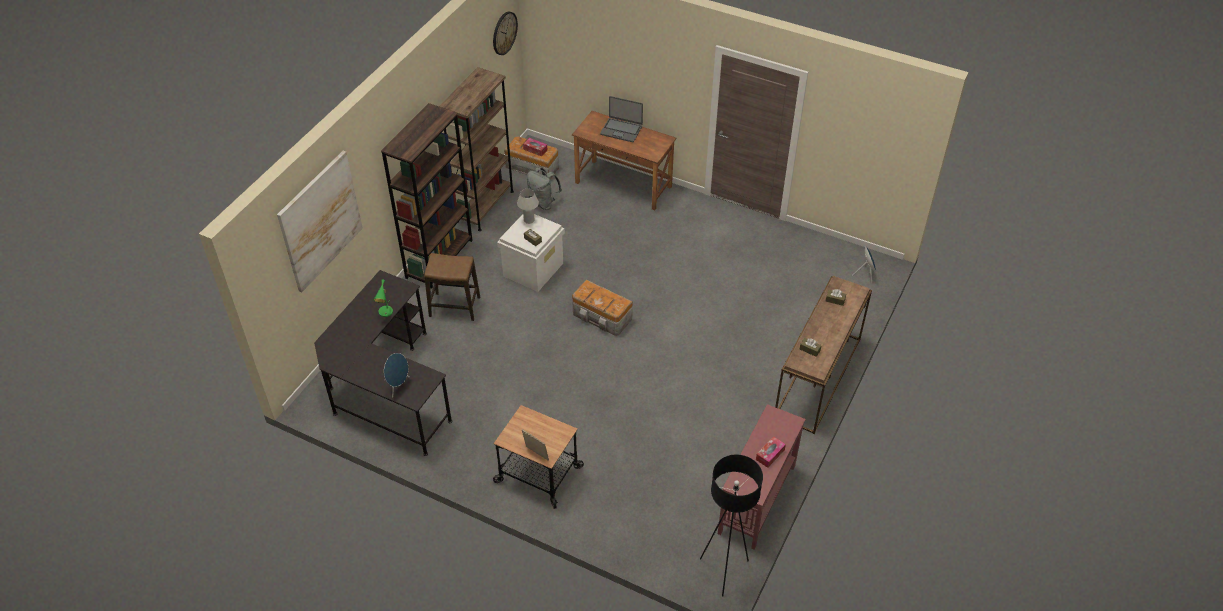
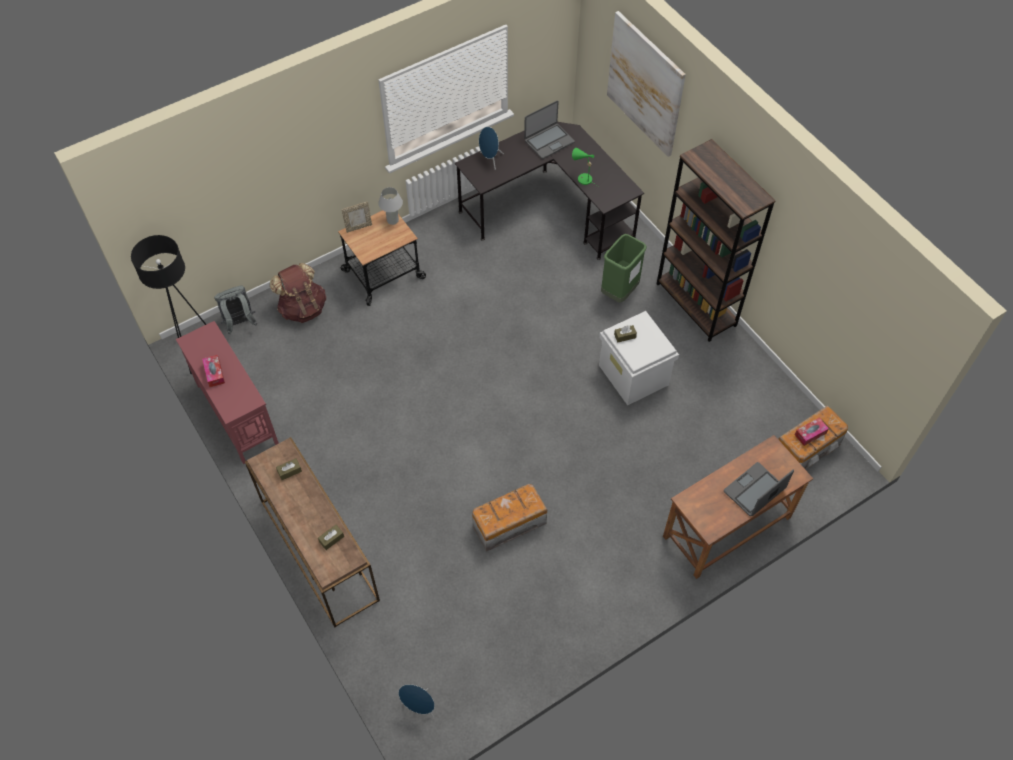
camera: 120 degrees right, 10 degrees up
stool [424,253,480,321] -> green trash can [601,234,647,303]
brown bookcase [439,67,514,231] -> none
wall clock [493,11,518,55] -> none
white table lamp [517,189,539,224] -> white table lamp moved to [378,187,403,225]
grey backpack [527,167,562,210] -> grey backpack moved to [214,286,258,334]
storage box [572,280,633,336] -> storage box moved to [472,484,547,552]
none -> brown backpack [270,263,326,323]
none -> laptop [524,101,575,159]

